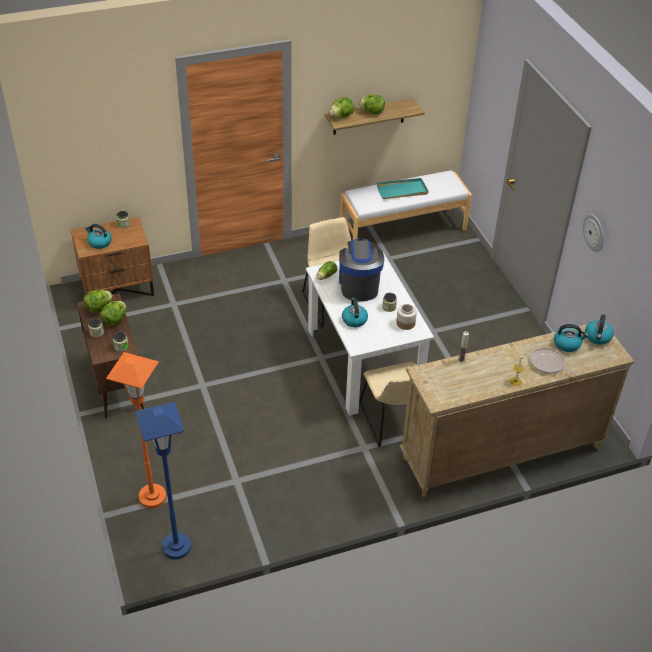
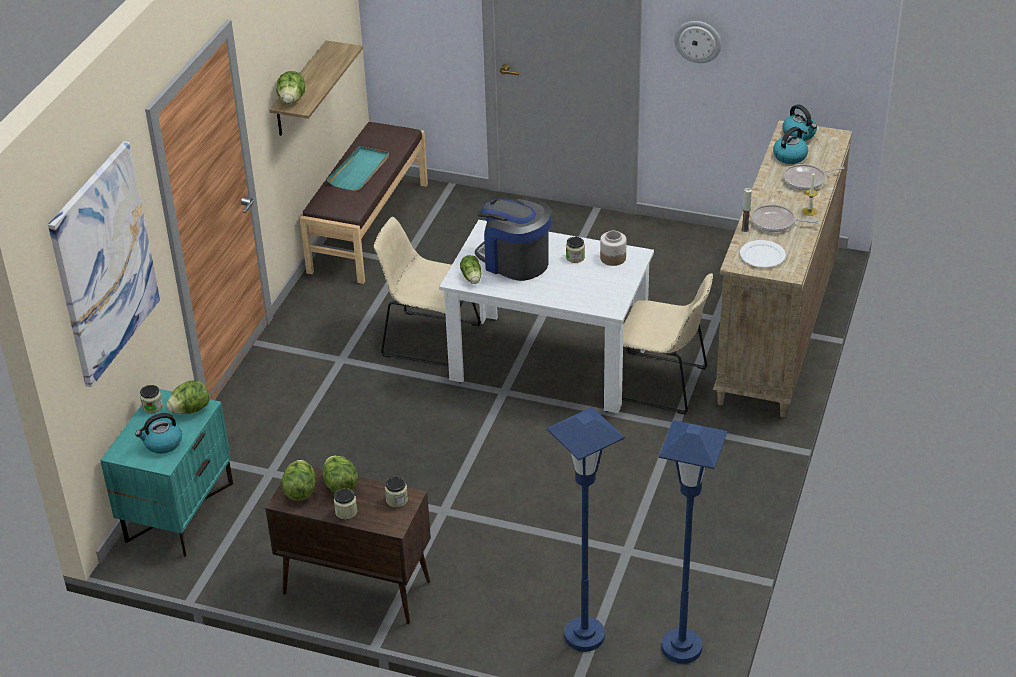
camera: 50 degrees left, 5 degrees down
brown nightstand [71,217,154,296] -> turquoise nightstand [100,389,233,557]
orange floor lamp [106,352,166,509] -> blue floor lamp [546,407,625,652]
white bench [340,170,472,240] -> brown bench [300,122,428,284]
kettle [342,298,368,327] -> none
lettuce [359,94,385,114] -> lettuce moved to [166,380,210,414]
none -> picture [48,141,160,387]
none -> white plate [740,240,786,267]
none -> frying pan [751,205,820,232]

